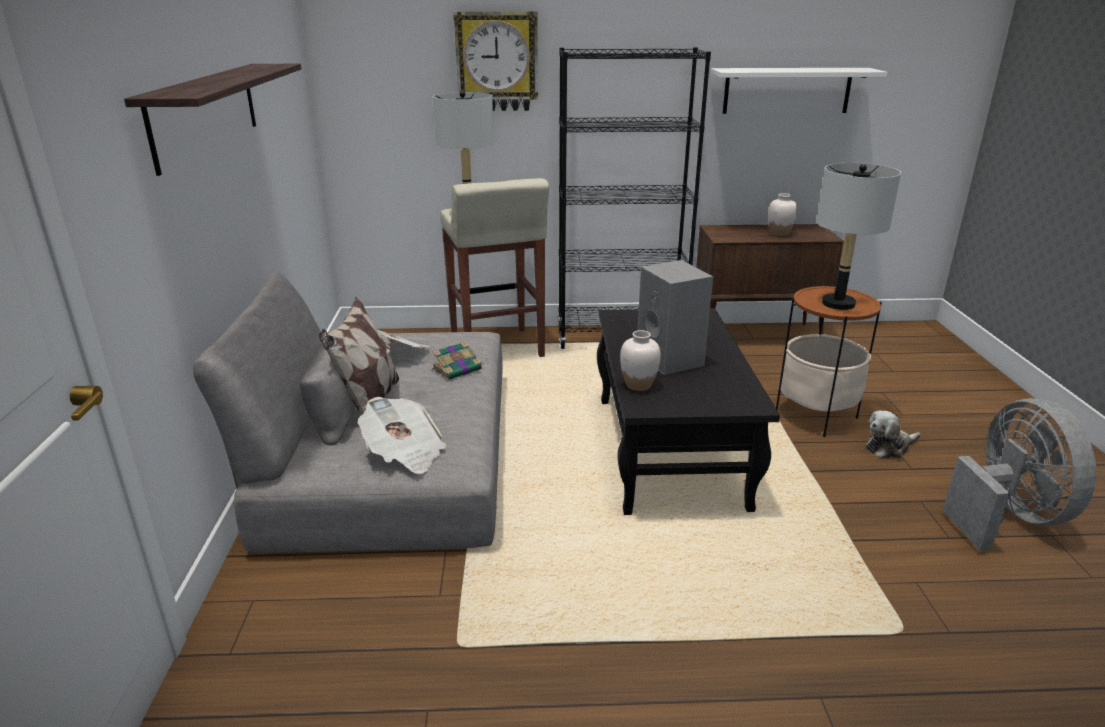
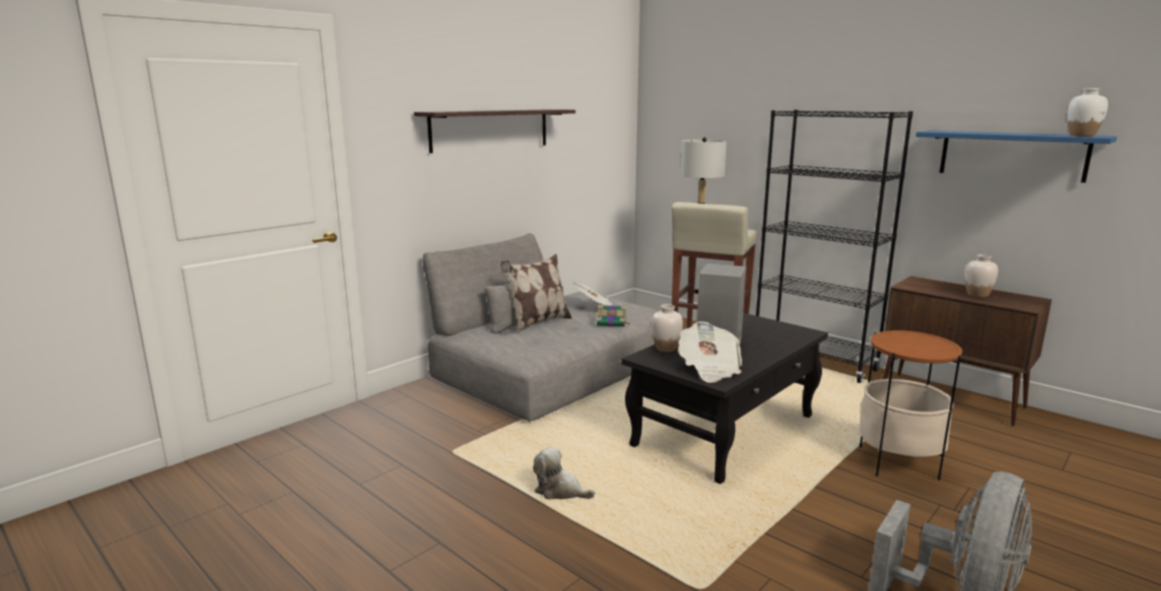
camera: 45 degrees right, 10 degrees down
newspaper [358,397,446,474] -> newspaper moved to [677,322,742,383]
wall clock [454,11,538,111] -> none
white shelf [710,68,888,114] -> blue shelf [916,131,1117,183]
grey table lamp [817,163,901,310] -> none
plush toy [866,410,921,458] -> plush toy moved to [533,447,595,499]
none -> white vase [1068,88,1108,136]

